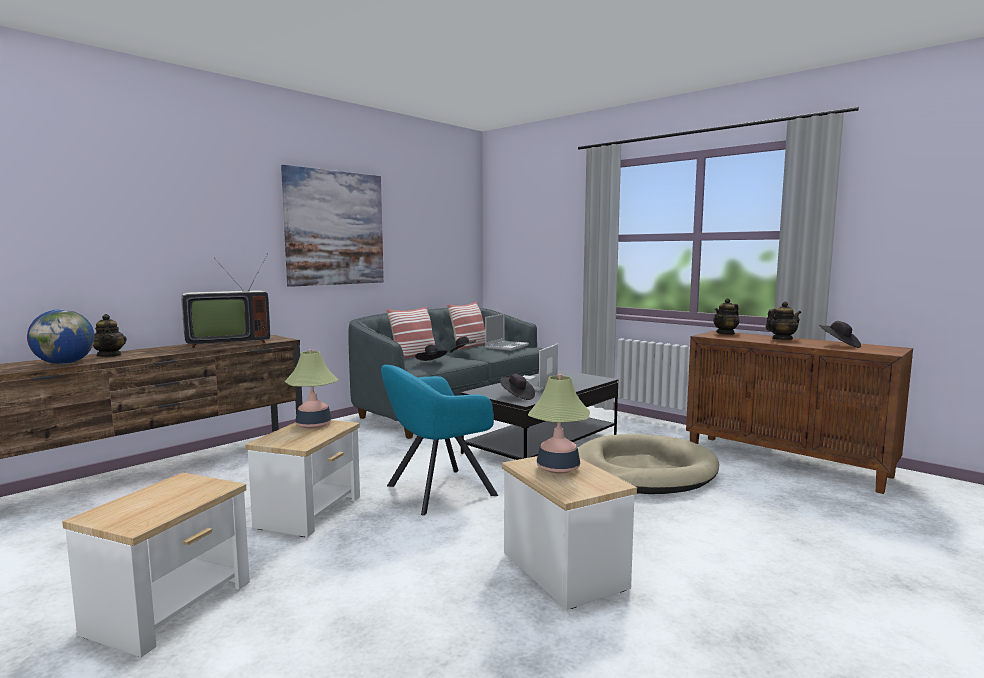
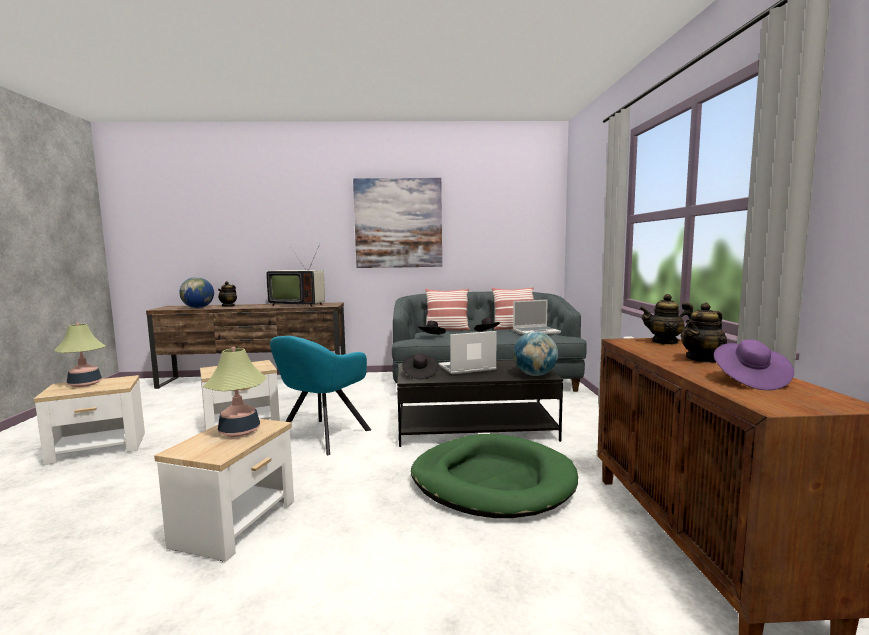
camera: 45 degrees right, 0 degrees up
table lamp [285,349,338,429] -> table lamp moved to [55,322,106,387]
turquoise armchair [381,365,498,515] -> turquoise armchair turned 75 degrees counterclockwise [270,336,371,455]
beige dog bed [578,434,719,494] -> green dog bed [411,434,578,518]
teapot [766,302,801,340] -> teapot turned 120 degrees clockwise [681,302,727,363]
black hat [819,321,861,348] -> purple hat [714,339,794,390]
none -> globe [513,332,558,376]

